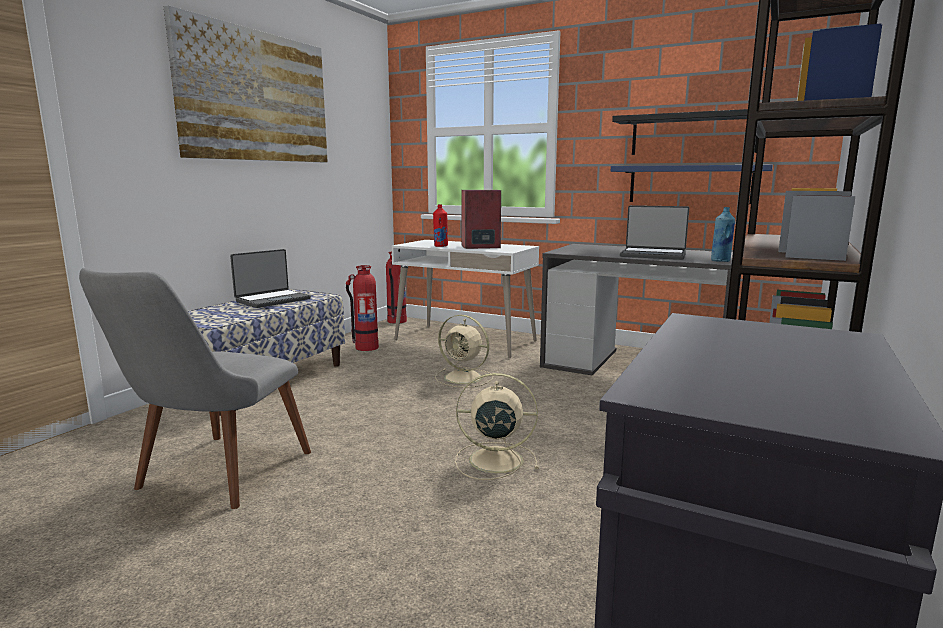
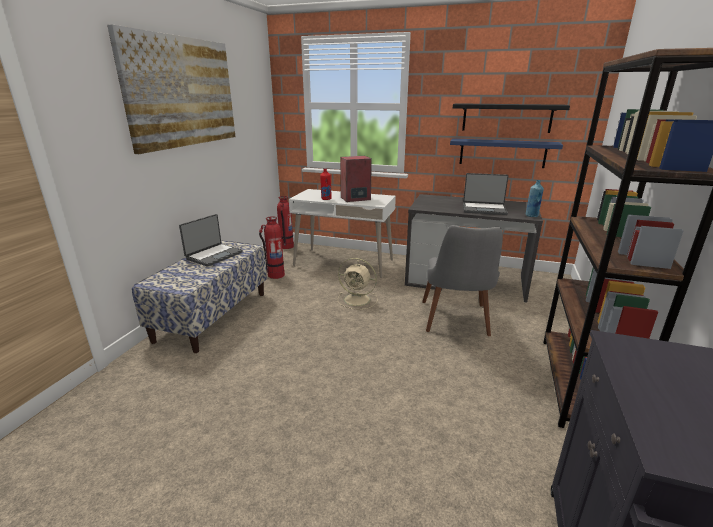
camera: 10 degrees left, 10 degrees up
grey chair [79,268,311,509] -> grey chair moved to [422,225,503,336]
beige fan [455,373,539,480] -> none

